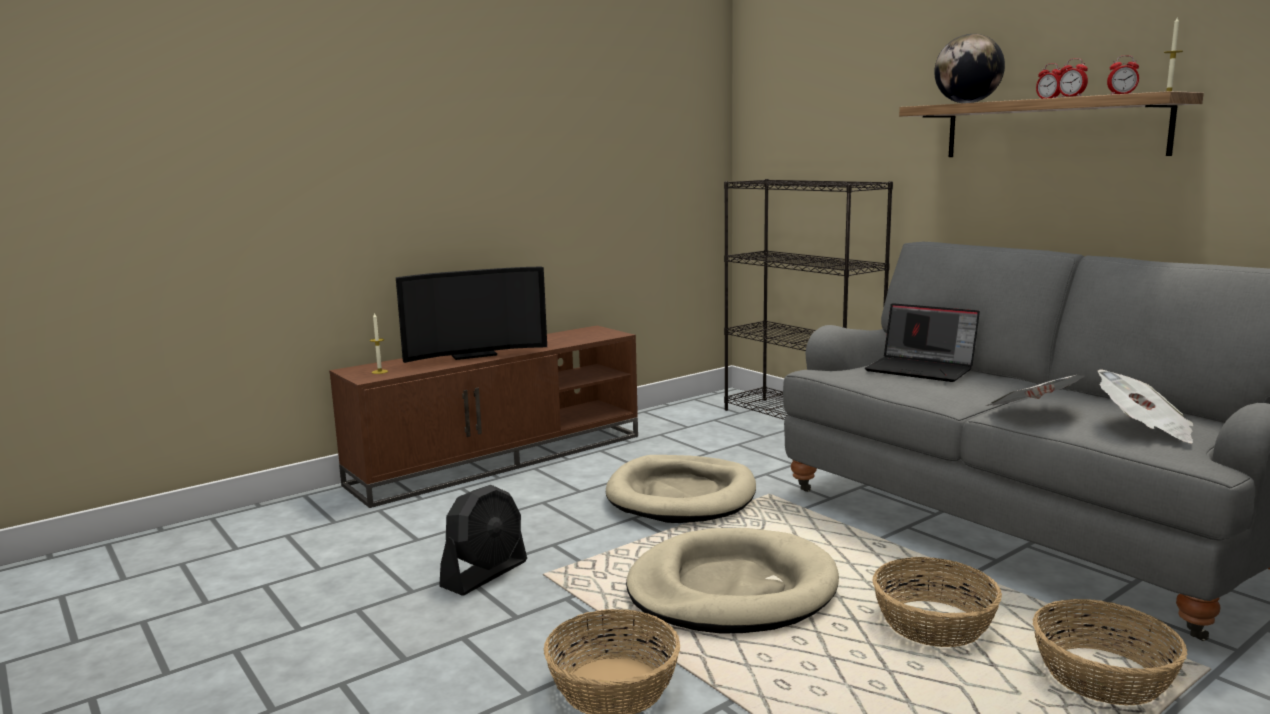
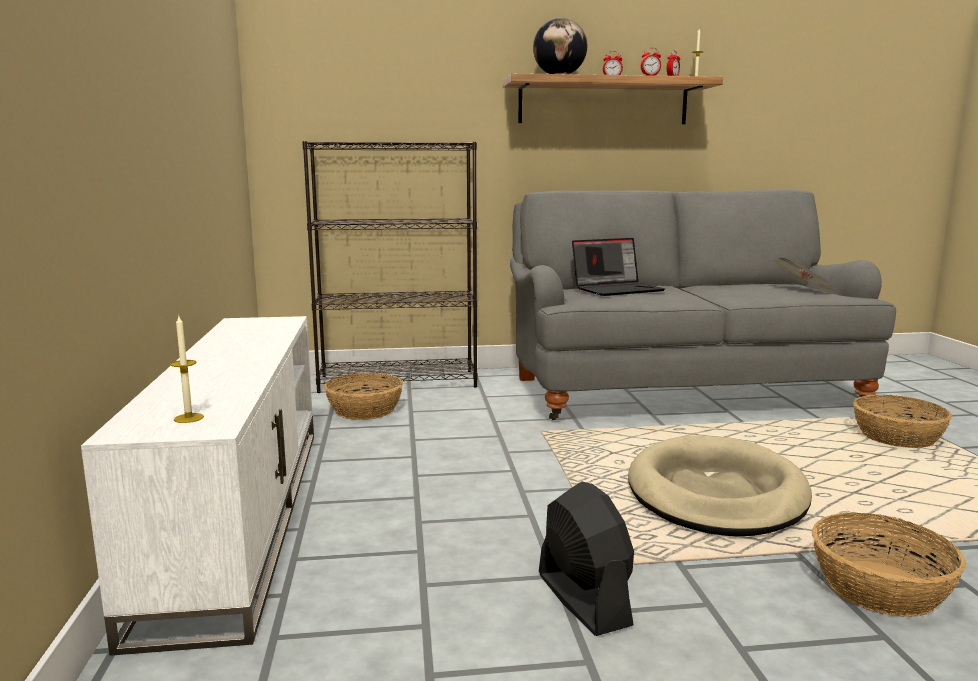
camera: 60 degrees left, 0 degrees up
brown tv stand [329,326,638,508] -> white tv stand [81,316,314,656]
television [396,267,547,363] -> none
beige dog bed [606,455,756,523] -> none
basket [872,557,1002,647] -> basket moved to [324,373,403,420]
newspaper [986,374,1085,406] -> none

